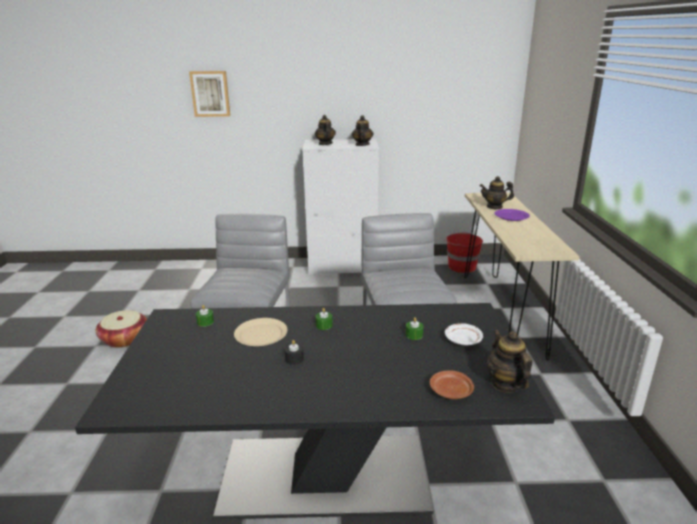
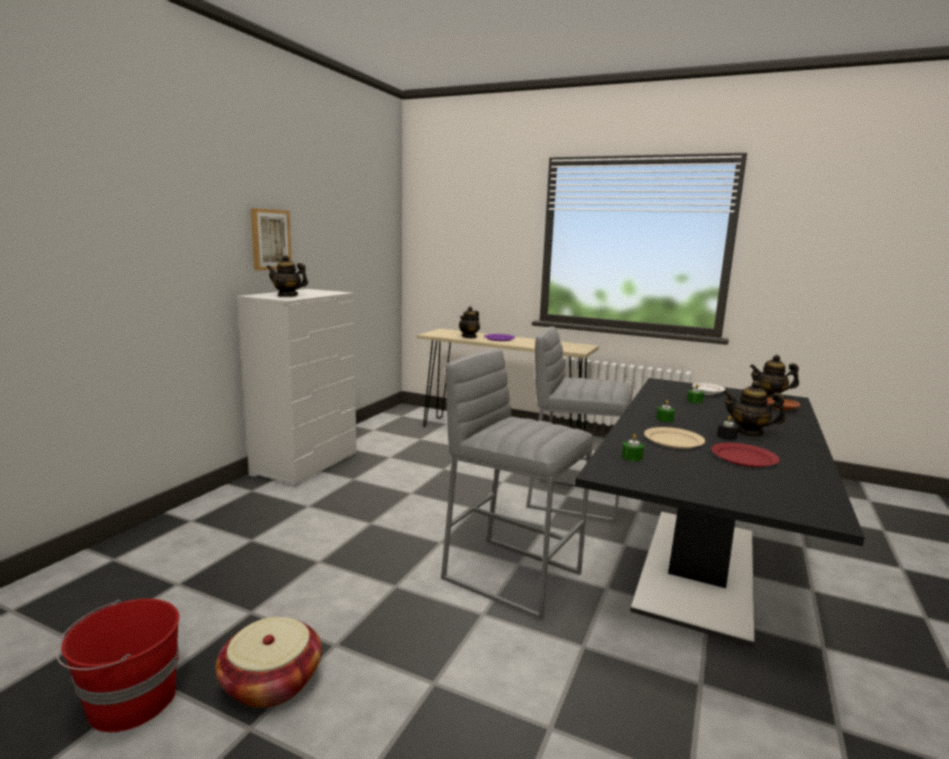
camera: 65 degrees left, 10 degrees down
picture [189,71,230,117] -> picture moved to [251,208,292,271]
teapot [352,115,373,146] -> teapot moved to [723,380,786,437]
red bucket [445,233,483,273] -> red bucket moved to [56,599,179,732]
none -> red plate [711,443,780,467]

